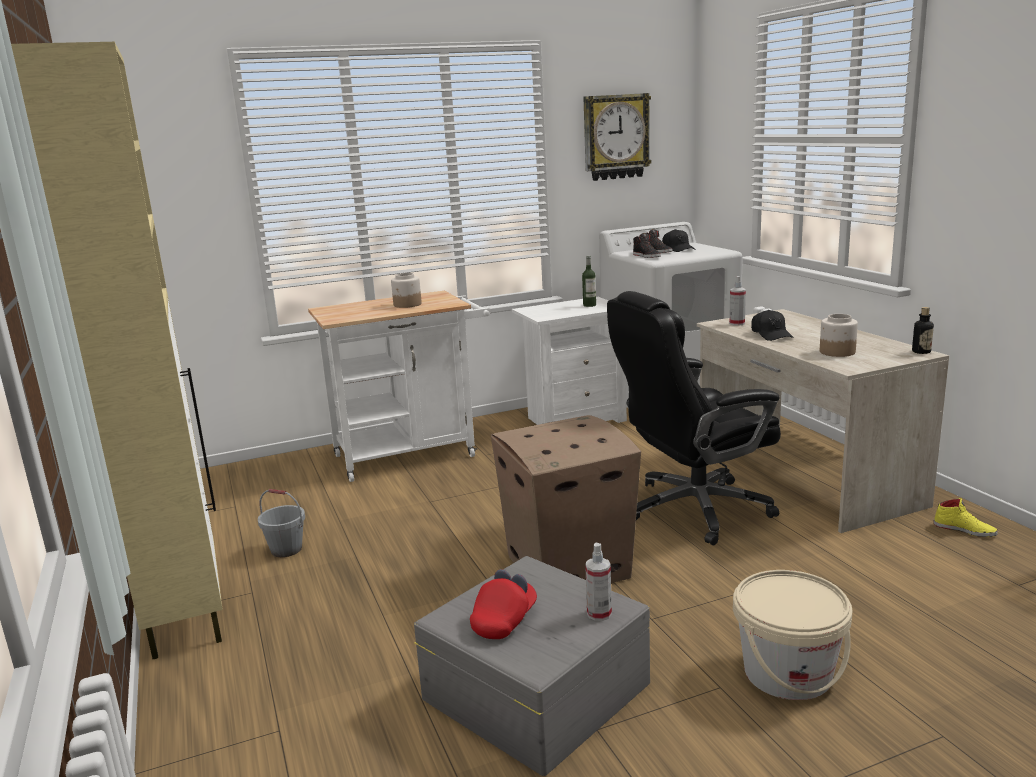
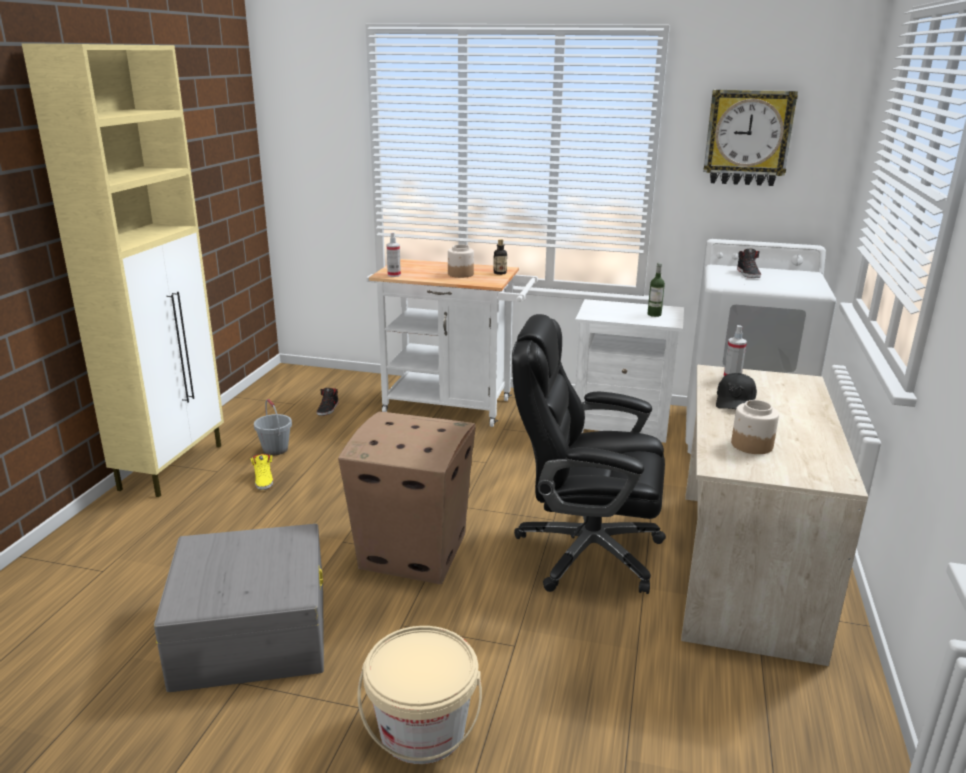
camera: 35 degrees right, 5 degrees up
red cap [470,569,537,639] -> none
spray bottle [585,543,612,621] -> spray bottle moved to [387,232,401,277]
black shoe [633,233,661,258] -> black shoe moved to [316,388,339,416]
black cap [662,229,695,252] -> none
bottle [912,307,934,354] -> bottle moved to [493,239,507,275]
yellow shoe [933,498,998,537] -> yellow shoe moved to [251,454,273,490]

